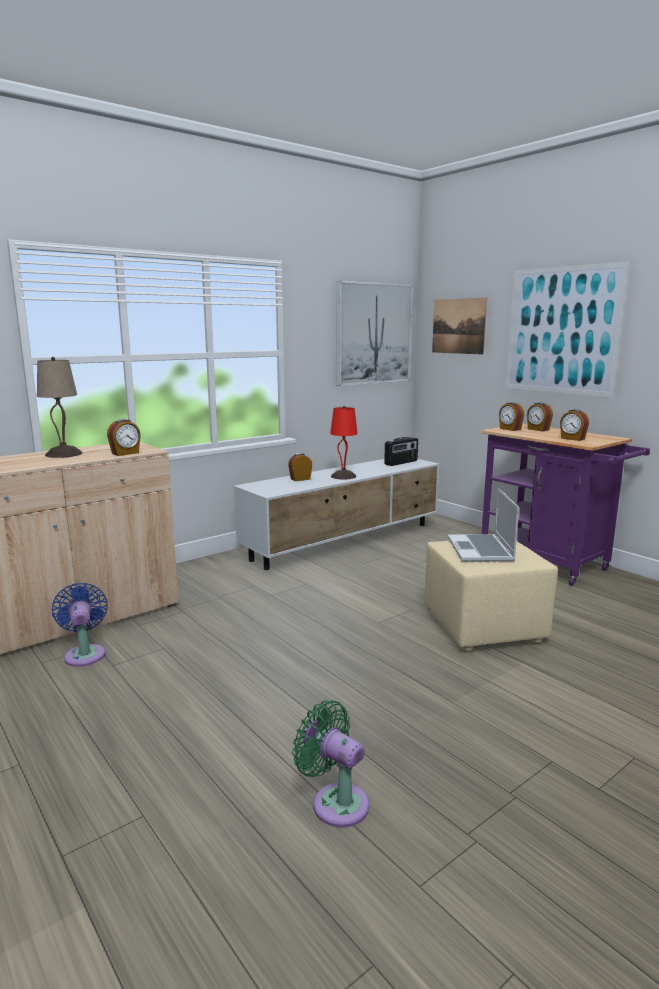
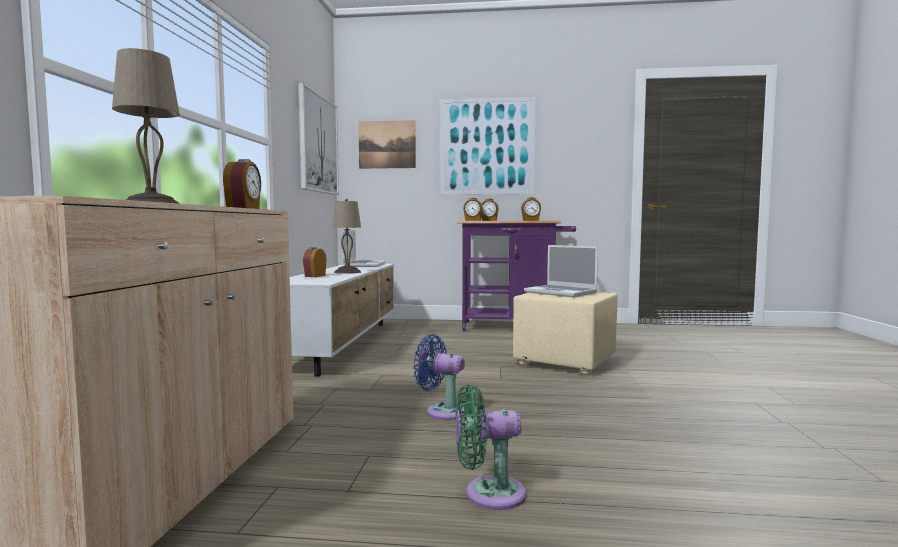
camera: 45 degrees left, 10 degrees down
blue fan [52,583,108,667] -> blue fan moved to [414,334,465,420]
green fan [292,700,369,828] -> green fan moved to [456,384,526,510]
red table lamp [330,406,358,479] -> beige table lamp [333,199,361,274]
radio [384,437,418,466] -> laptop [343,230,386,267]

